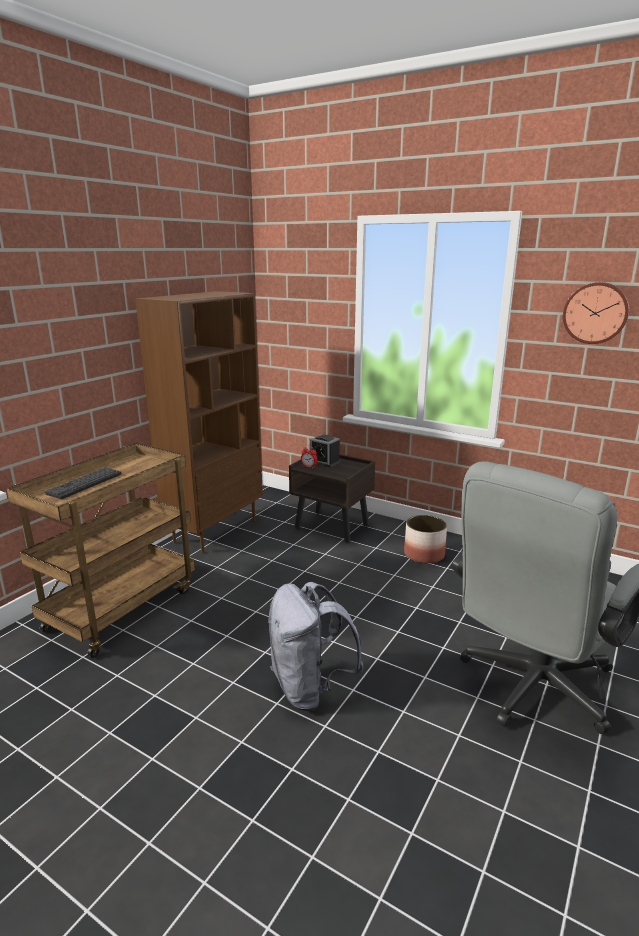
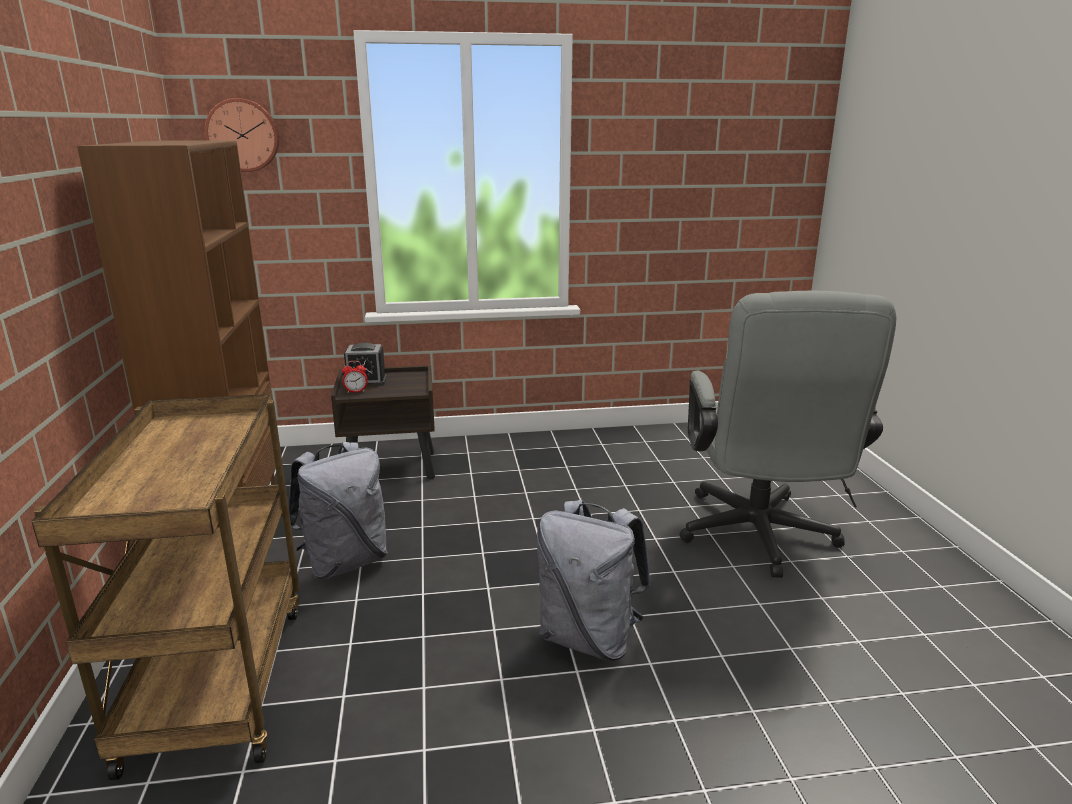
camera: 40 degrees left, 0 degrees up
keyboard [45,467,121,499] -> none
planter [404,515,447,564] -> none
wall clock [563,282,629,344] -> wall clock moved to [205,98,279,172]
none -> grey backpack [288,442,388,579]

